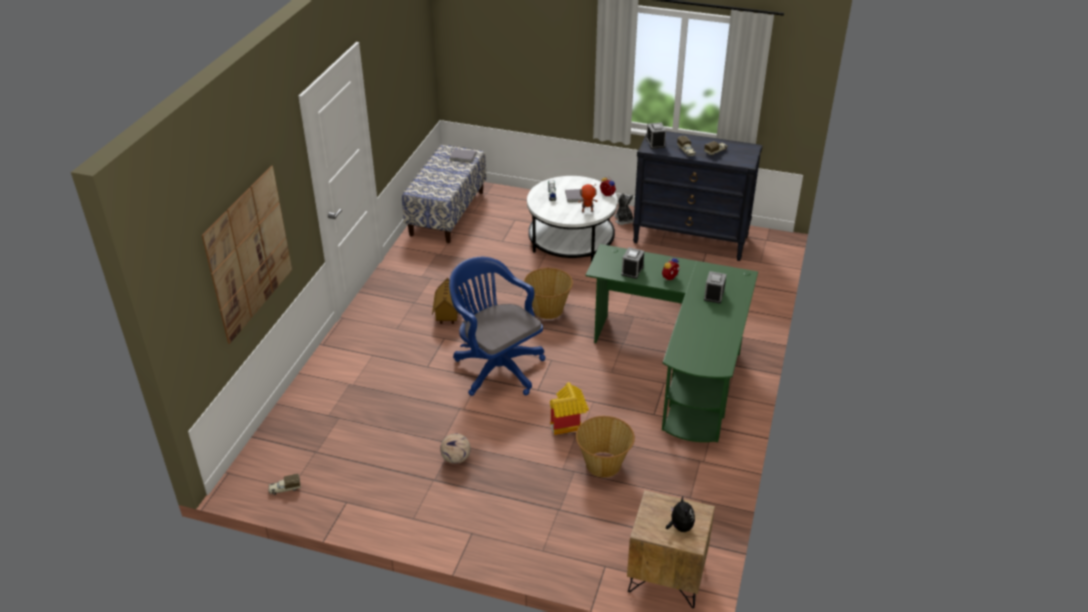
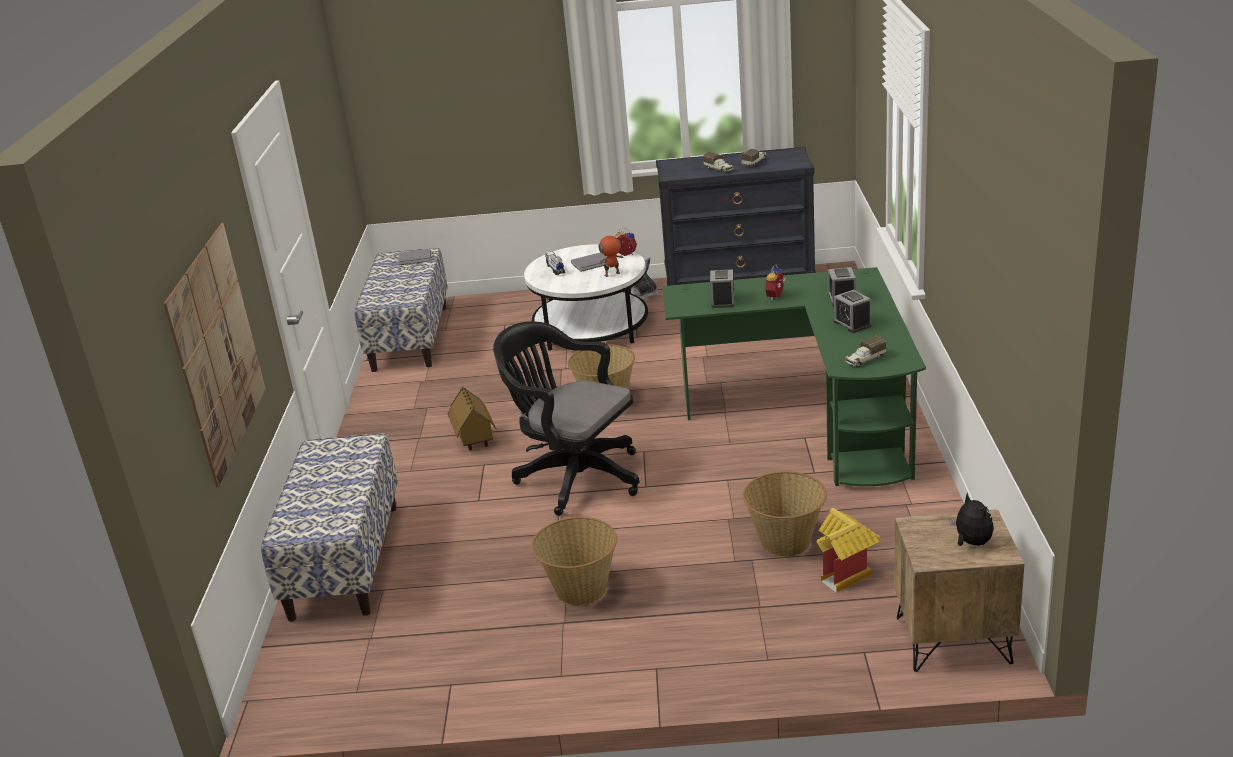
camera: 15 degrees left, 10 degrees down
toy truck [268,474,301,495] -> toy truck moved to [845,336,886,367]
football [440,433,471,464] -> basket [531,517,617,606]
blue office chair [449,257,546,396] -> black office chair [493,321,640,516]
toy house [550,382,589,435] -> toy house moved to [817,508,880,593]
alarm clock [646,122,666,149] -> alarm clock moved to [834,290,871,333]
none -> bench [261,434,398,622]

